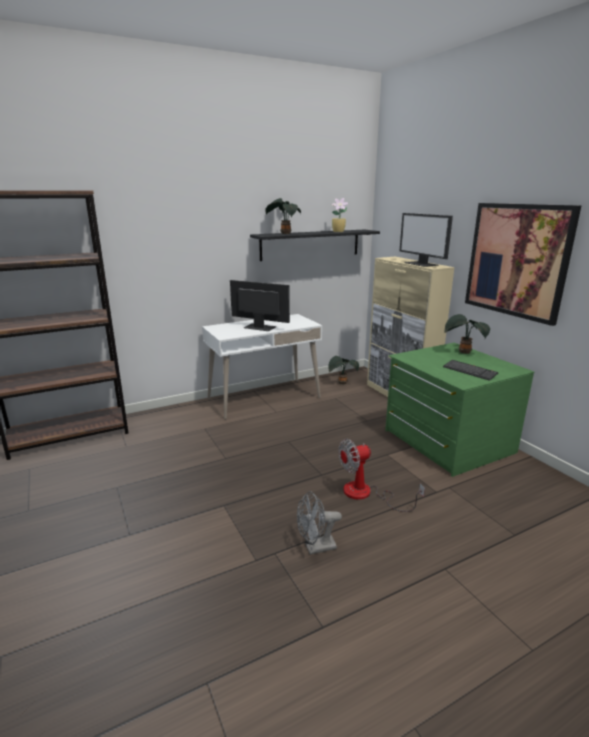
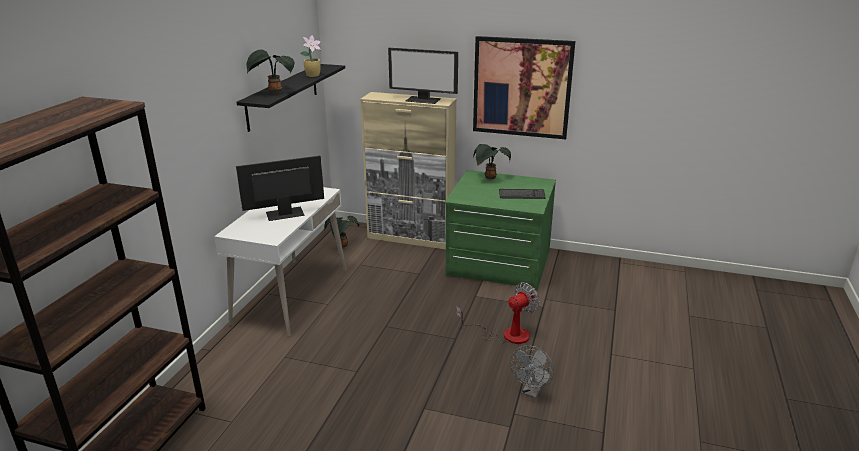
camera: 45 degrees left, 5 degrees up
fan [339,439,425,512] -> fan turned 150 degrees counterclockwise [456,282,540,344]

